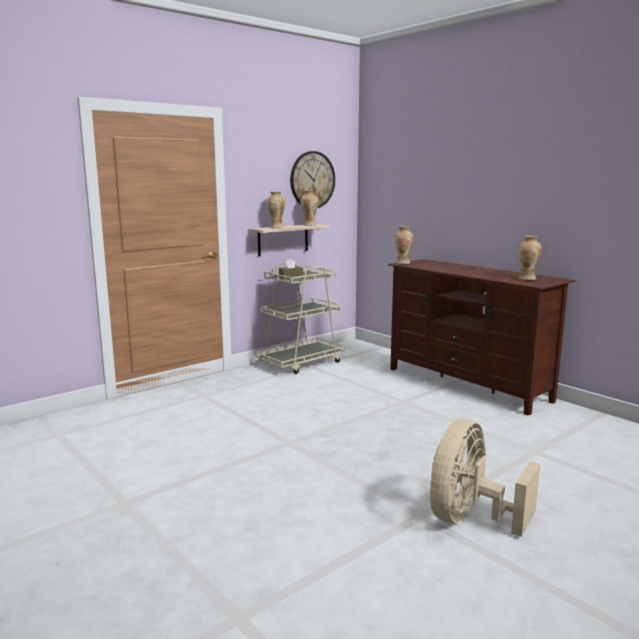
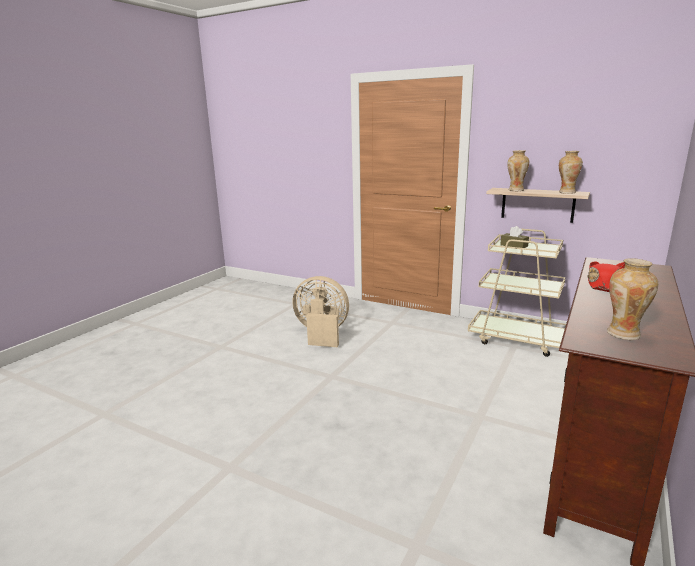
camera: 70 degrees right, 5 degrees up
wall clock [290,151,335,208] -> none
vase [394,226,414,264] -> none
beige fan [430,419,540,537] -> beige fan moved to [293,276,349,347]
none -> red hat [587,261,625,292]

